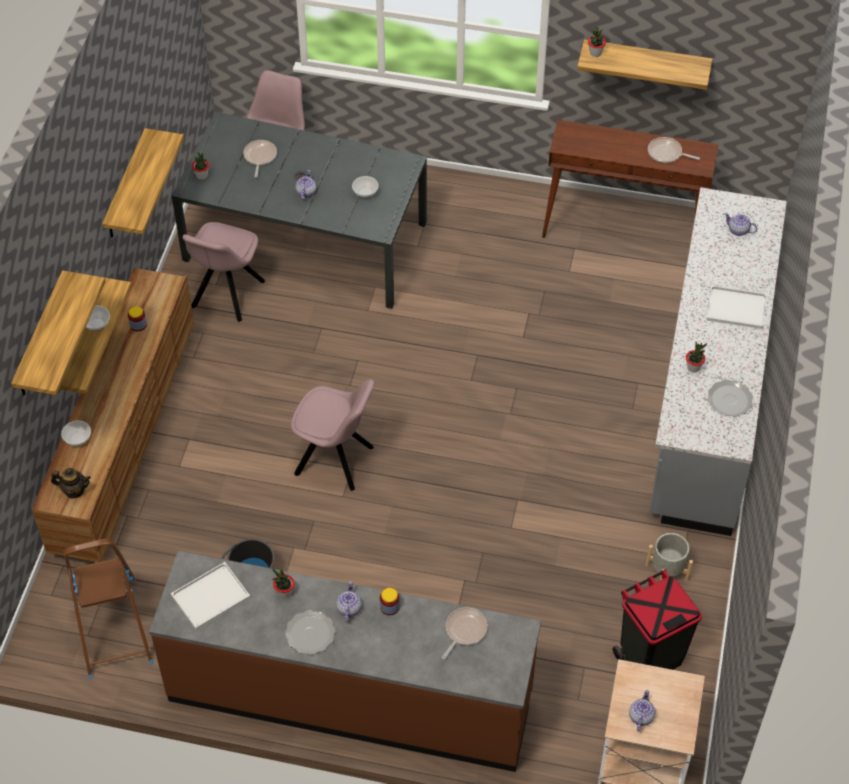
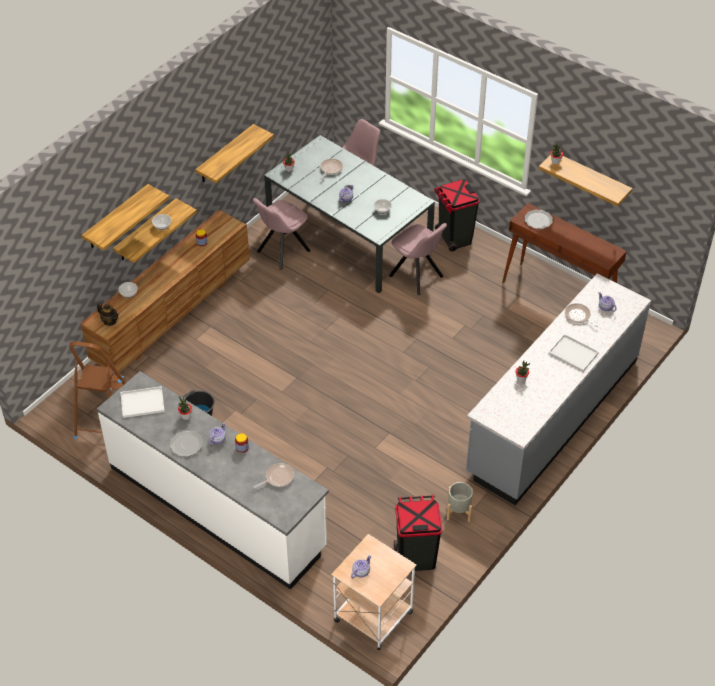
camera: 25 degrees right, 5 degrees down
brown counter [149,551,541,772] -> white counter [97,371,329,590]
pink chair [291,379,375,491] -> pink chair moved to [389,223,447,295]
frying pan [648,137,700,163] -> frying pan moved to [565,303,599,327]
plate [708,380,753,416] -> plate moved to [525,209,553,229]
none -> black trash can [434,179,480,252]

